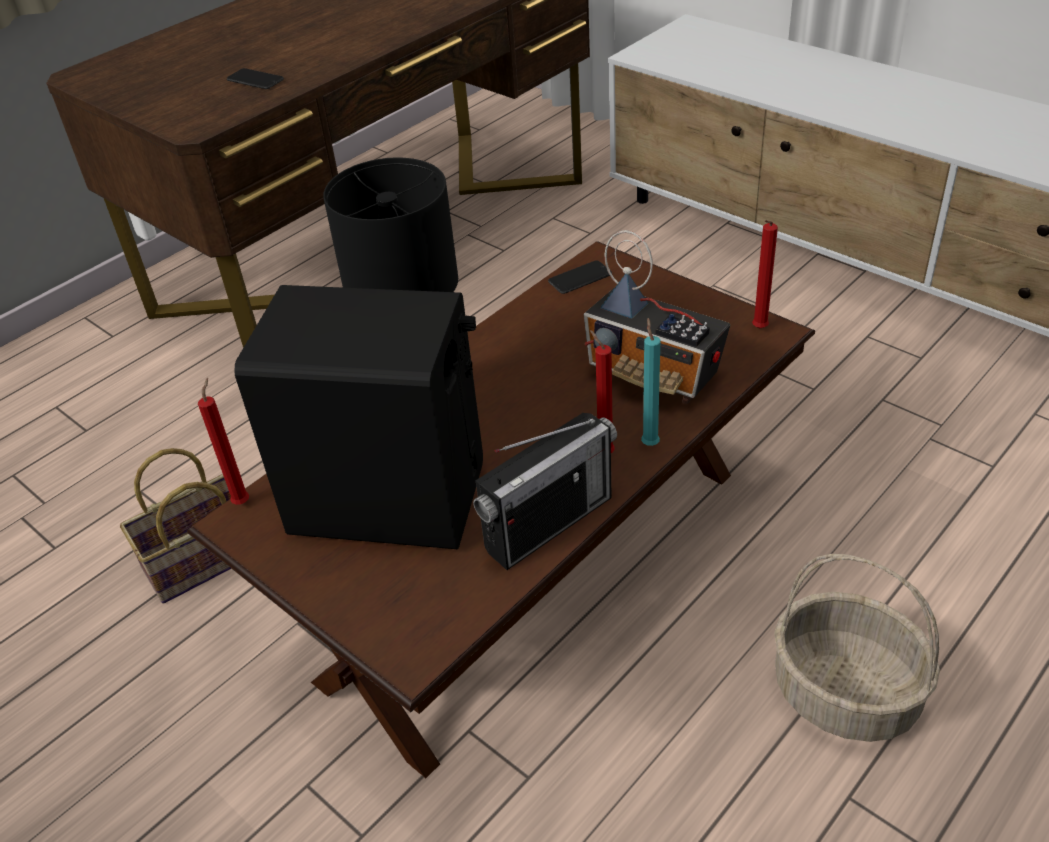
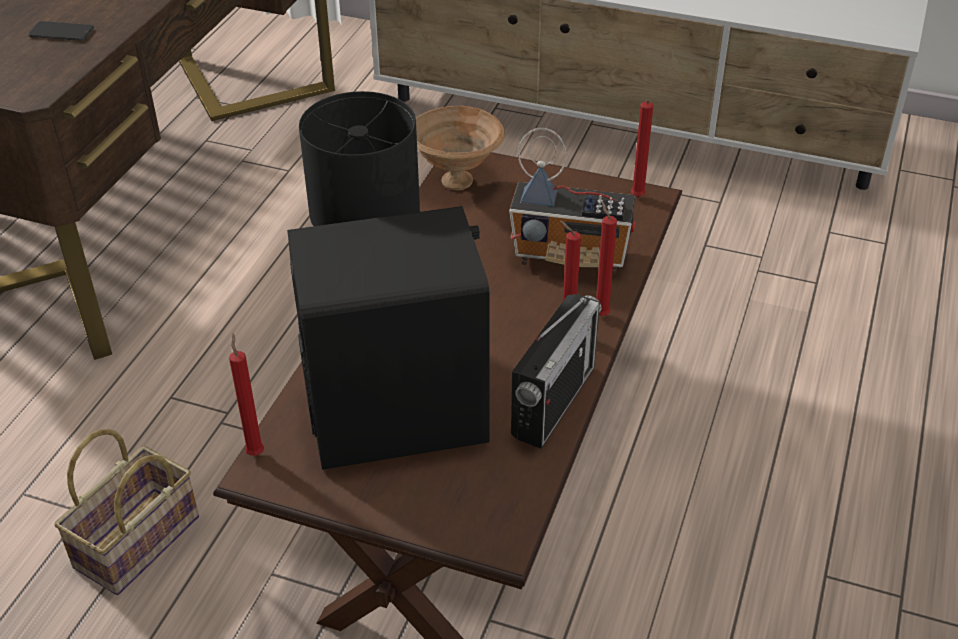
camera: 25 degrees left, 0 degrees up
phone [548,260,612,294] -> brown bowl [416,106,505,191]
turquoise candle [641,318,660,446] -> red candle [596,201,617,316]
basket [774,554,940,742] -> none

